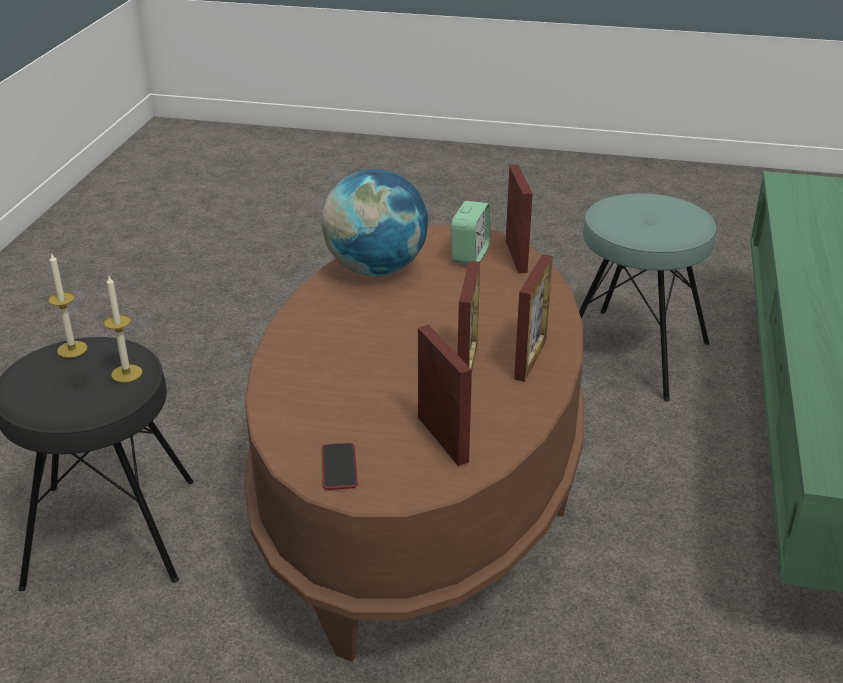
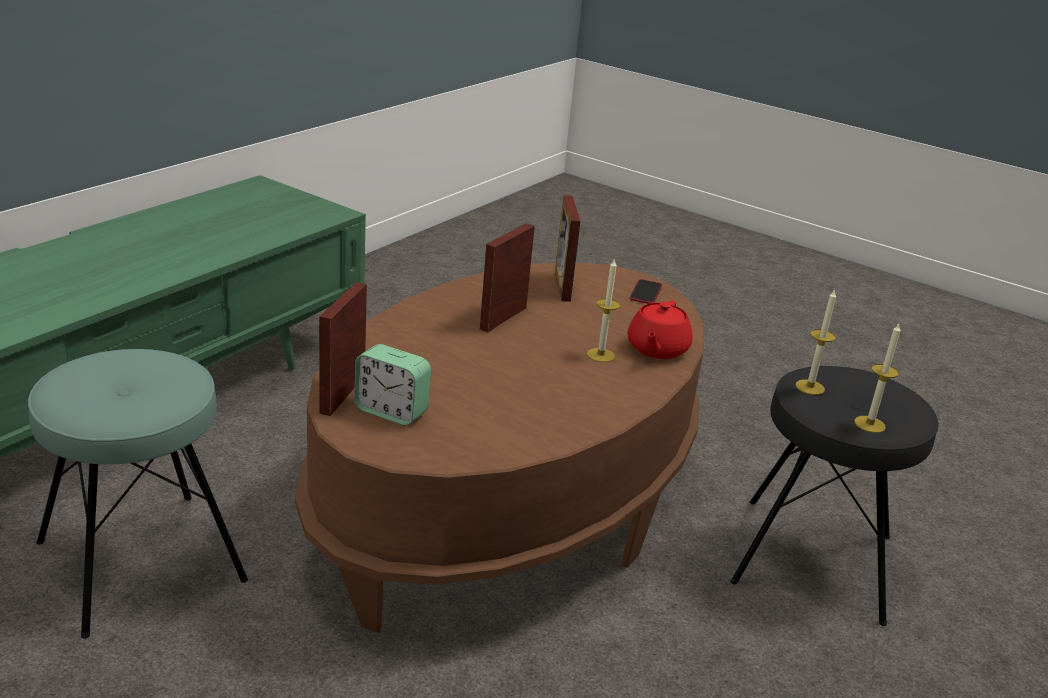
camera: 160 degrees left, 5 degrees down
globe [321,169,428,276] -> none
alarm clock [451,201,490,265] -> alarm clock turned 105 degrees counterclockwise [354,344,431,425]
picture frame [514,254,553,382] -> none
none -> candle [587,258,620,362]
none -> red teapot [627,301,693,359]

